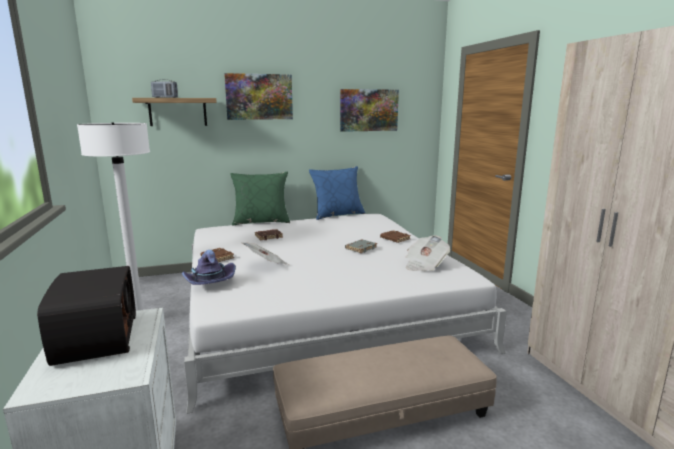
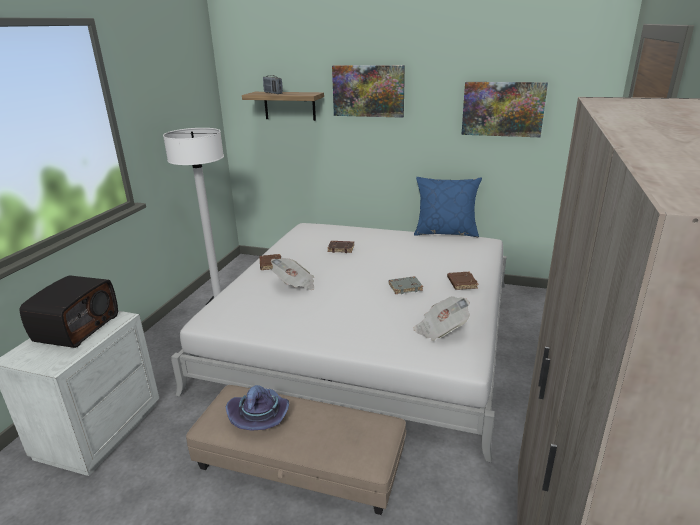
camera: 35 degrees right, 10 degrees up
purple hat [182,250,236,285] -> purple hat moved to [226,385,289,431]
green pillow [230,172,290,226] -> none

